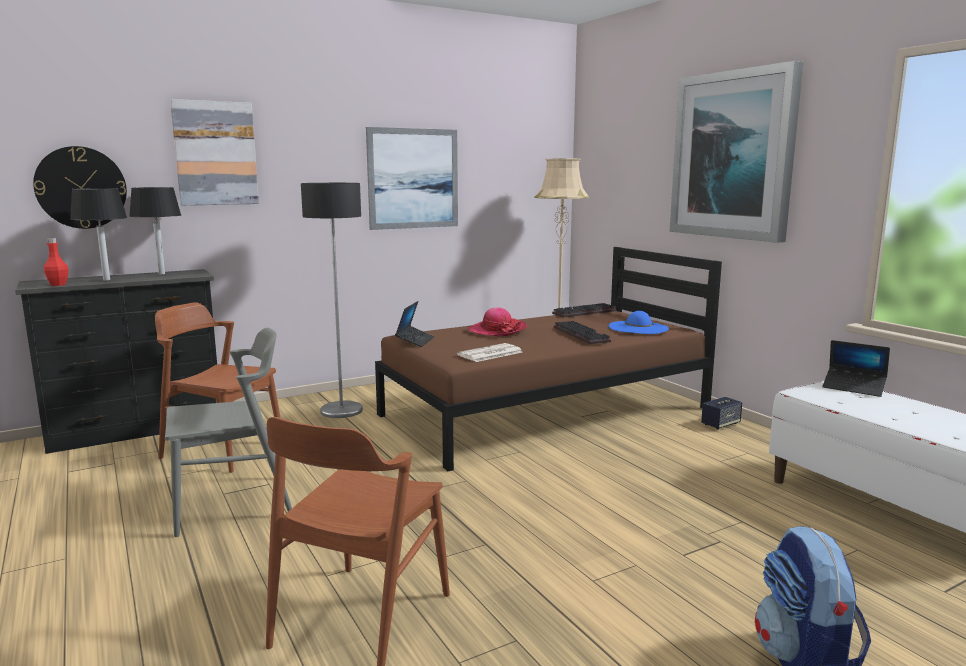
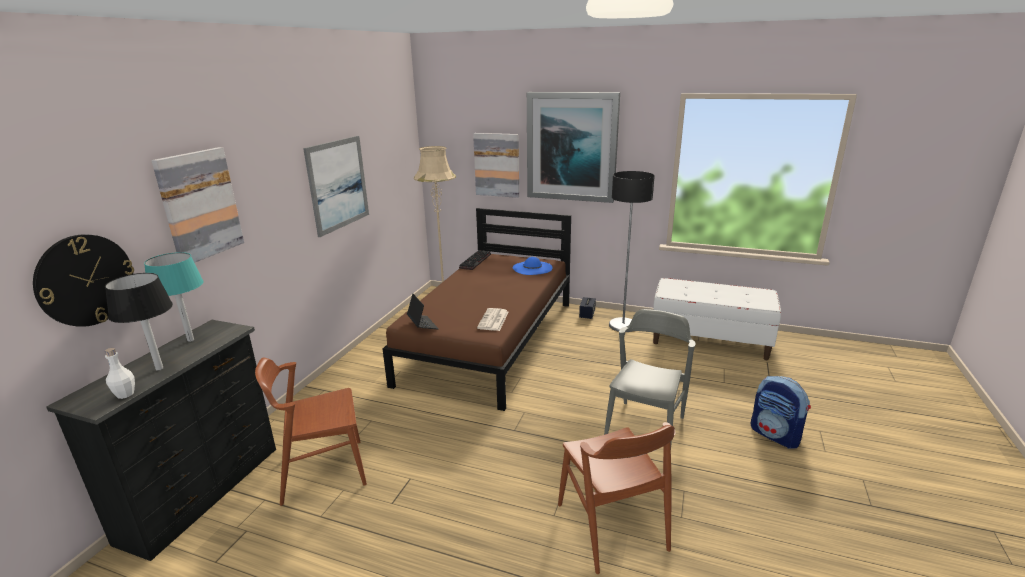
camera: 40 degrees left, 10 degrees up
red bottle [44,238,68,286] -> white bottle [105,348,135,399]
black table lamp [129,187,181,274] -> turquoise table lamp [144,252,204,342]
grey chair [165,327,292,537] -> grey chair moved to [604,309,696,443]
floor lamp [301,183,363,418] -> floor lamp moved to [609,171,655,332]
hat [468,307,528,336] -> none
keyboard [554,321,611,344] -> none
laptop [822,340,890,397] -> none
none -> picture [473,133,519,198]

